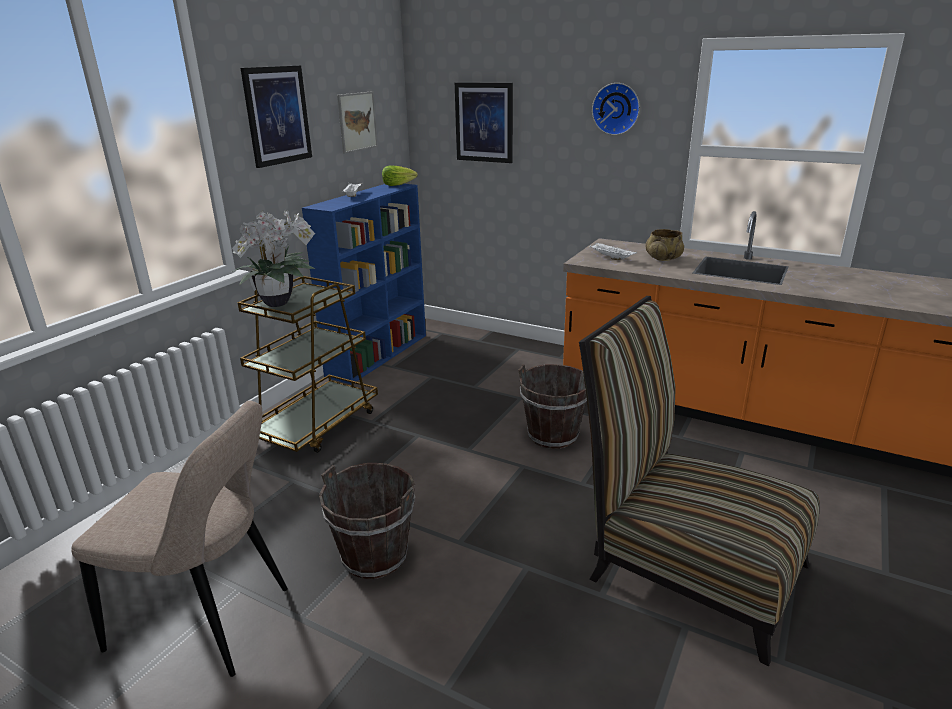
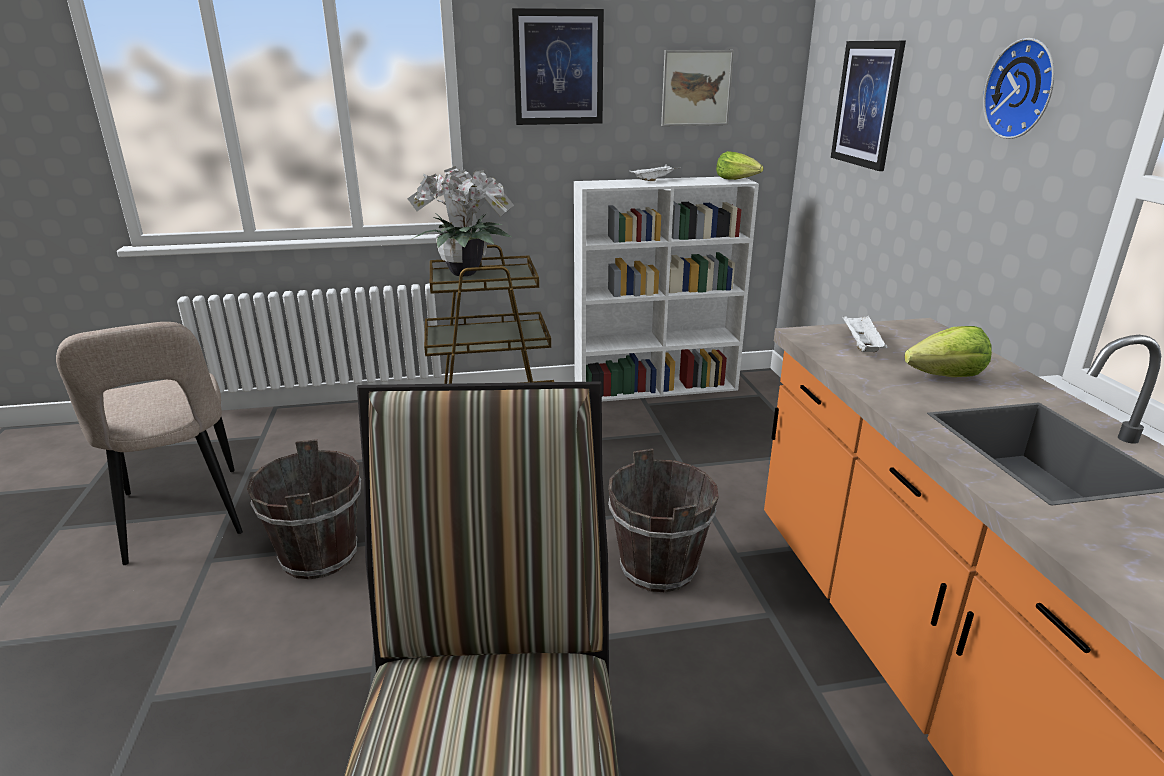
camera: 50 degrees right, 0 degrees up
blue bookcase [302,184,426,385] -> white bookcase [574,177,759,401]
beige bowl [645,229,684,261] -> lettuce [904,326,992,377]

